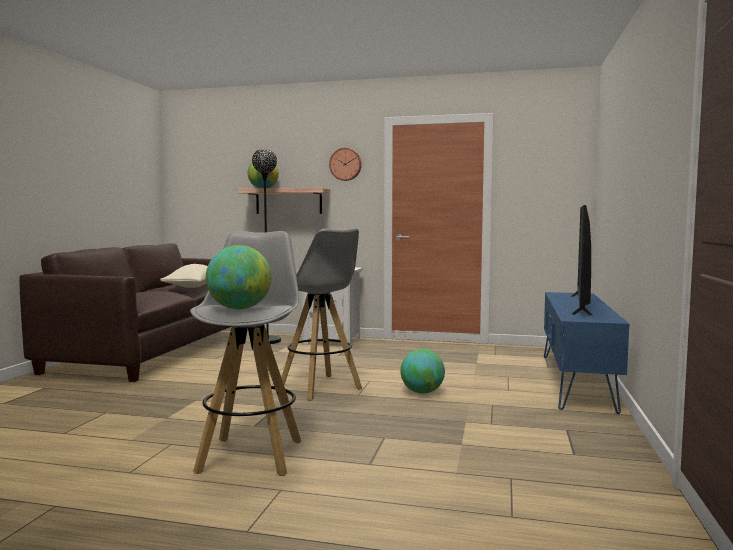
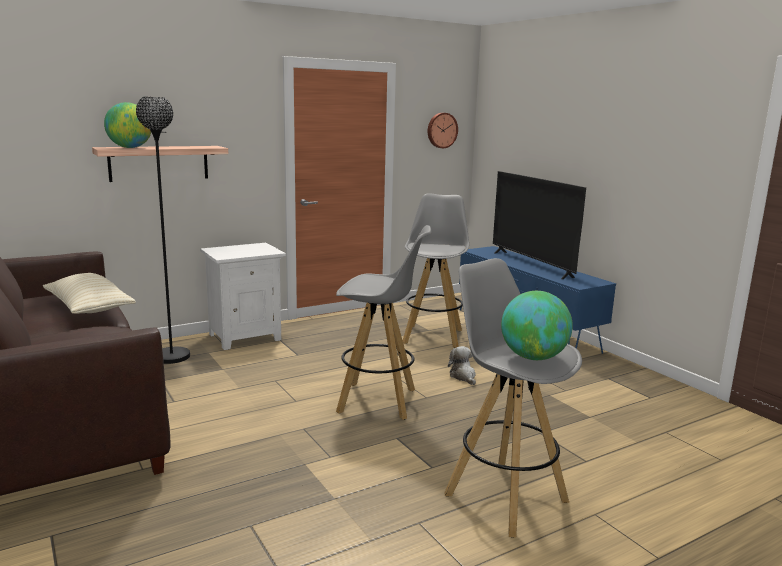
camera: 45 degrees left, 10 degrees up
wall clock [329,148,362,181] -> wall clock moved to [428,113,458,148]
globe [400,349,445,394] -> plush toy [448,346,476,385]
none -> grey stool [403,193,469,348]

